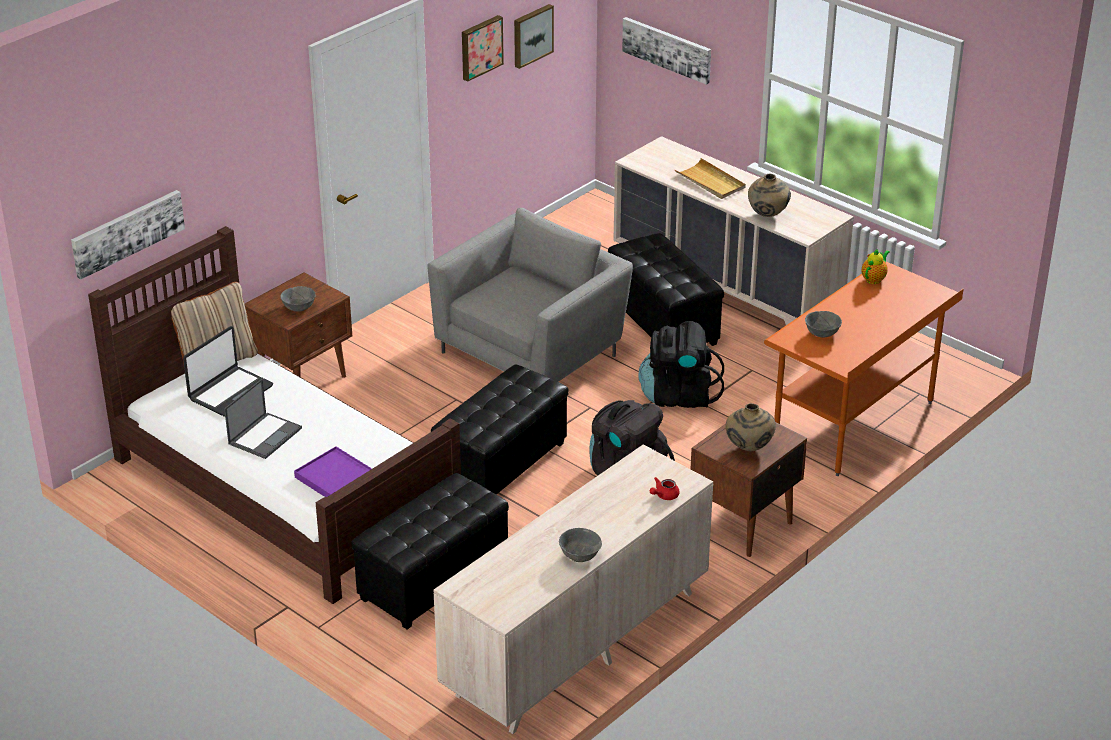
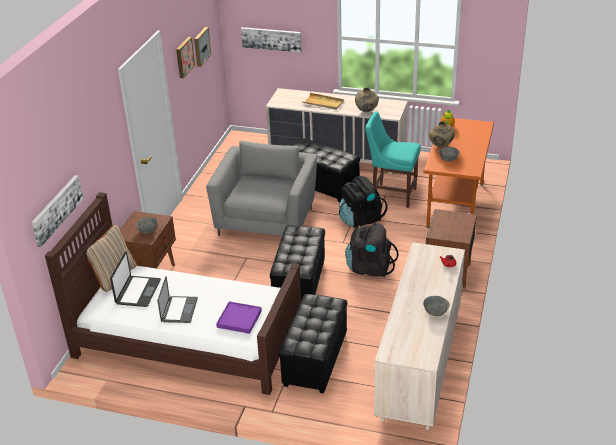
camera: 25 degrees left, 0 degrees up
beige vase [725,403,776,451] -> beige vase moved to [429,122,455,147]
none -> turquoise chair [365,111,421,208]

